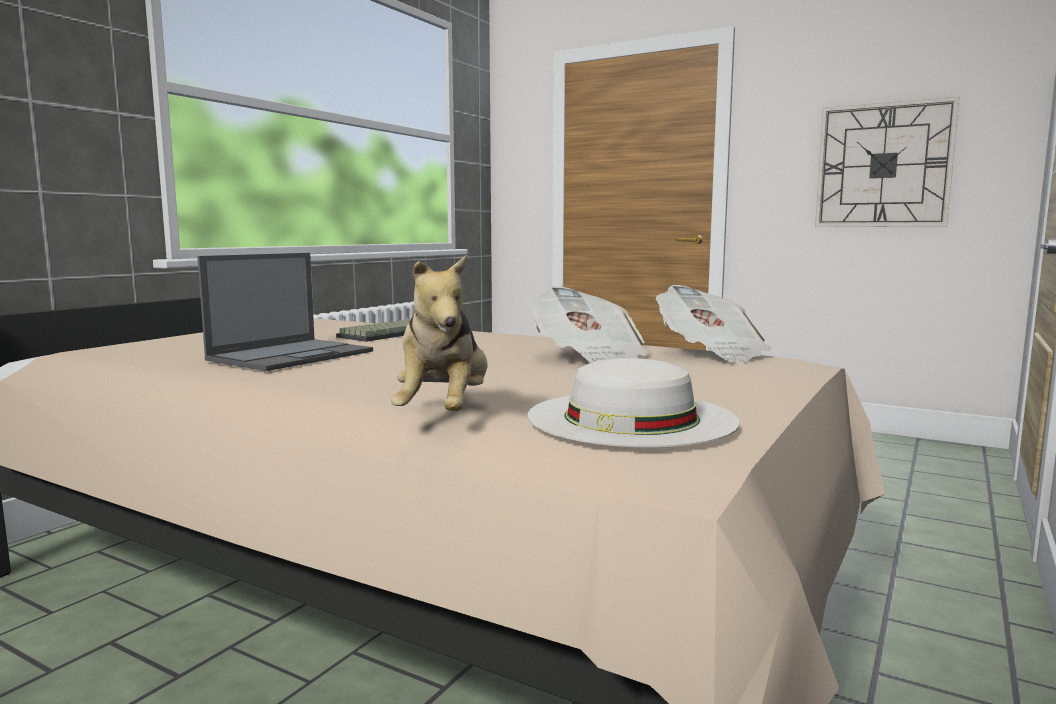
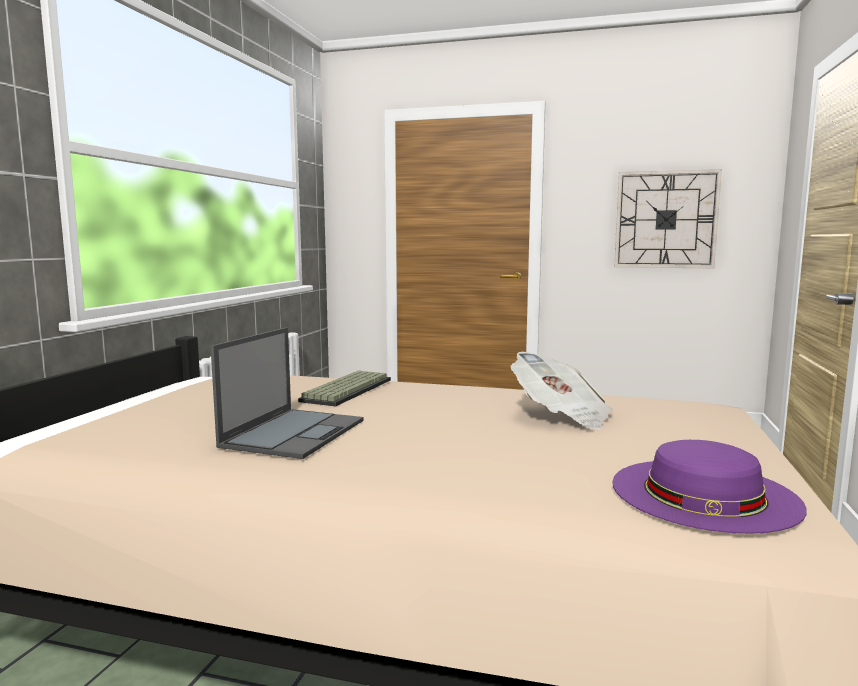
camera: 15 degrees left, 0 degrees up
plush toy [391,255,488,411] -> none
white hat [528,358,740,447] -> purple hat [612,440,807,534]
newspaper [656,285,772,364] -> none

